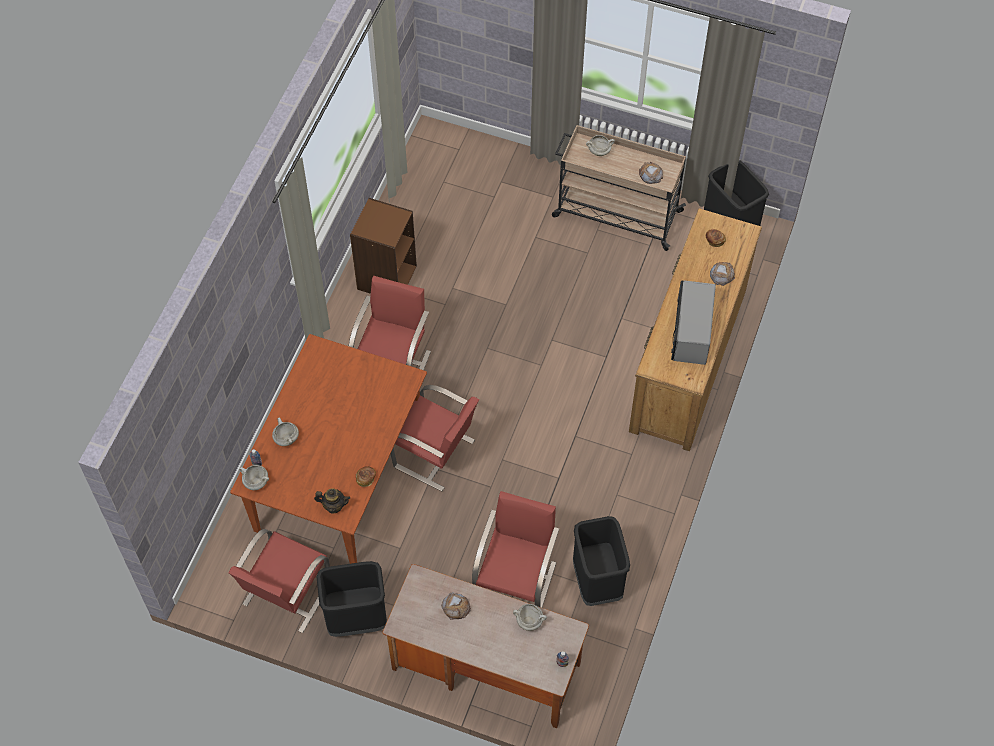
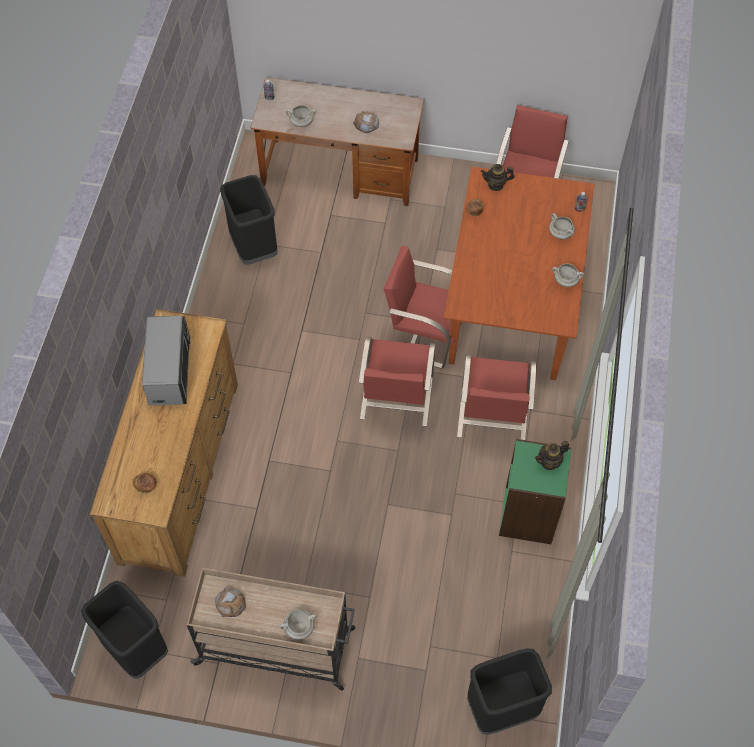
camera: 170 degrees right, 0 degrees up
white cooking pot [239,465,269,490] -> white cooking pot moved to [552,263,584,287]
black trash can [317,561,387,637] -> black trash can moved to [467,649,552,735]
brown bookcase [350,198,417,294] -> green bookcase [499,439,572,544]
red chair [472,491,559,608] -> red chair moved to [358,337,436,427]
bread [710,262,735,286] -> none
none -> teapot [535,441,569,470]

